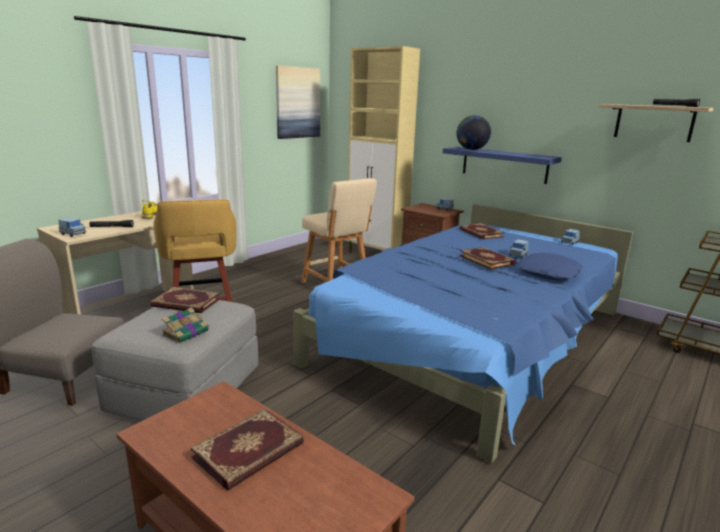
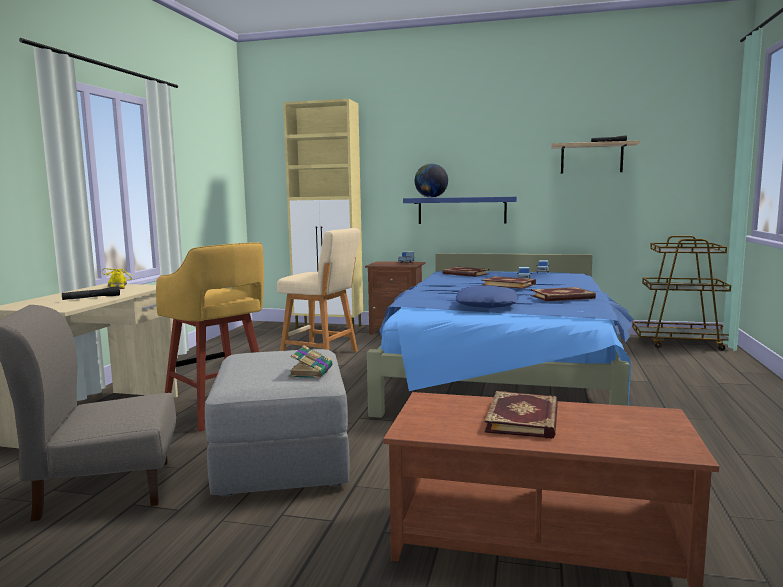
camera: 25 degrees left, 10 degrees down
blue toy car [59,218,86,237] -> none
book [150,287,221,313] -> book moved to [531,287,596,301]
picture [276,65,320,139] -> none
blue pillow [517,253,583,280] -> blue pillow moved to [456,285,519,308]

